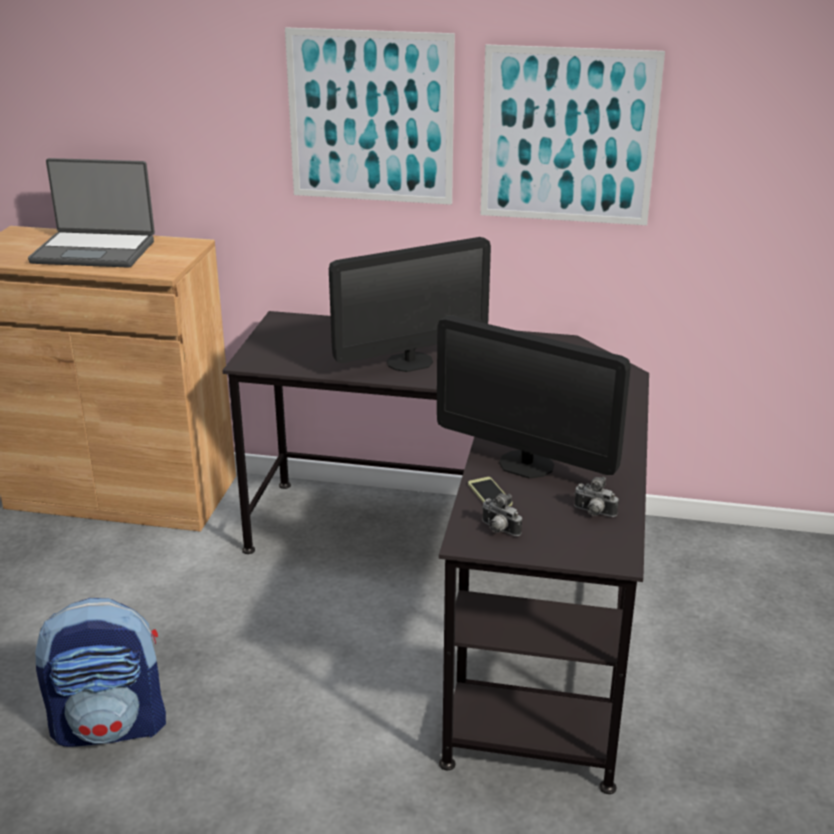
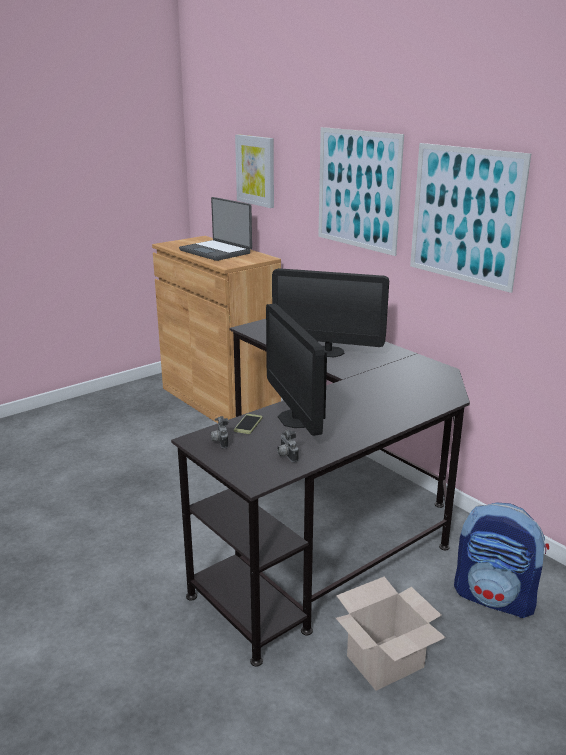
camera: 40 degrees right, 5 degrees down
backpack [35,598,166,747] -> backpack moved to [454,502,549,618]
none -> picture [235,134,274,208]
none -> cardboard box [336,577,446,691]

